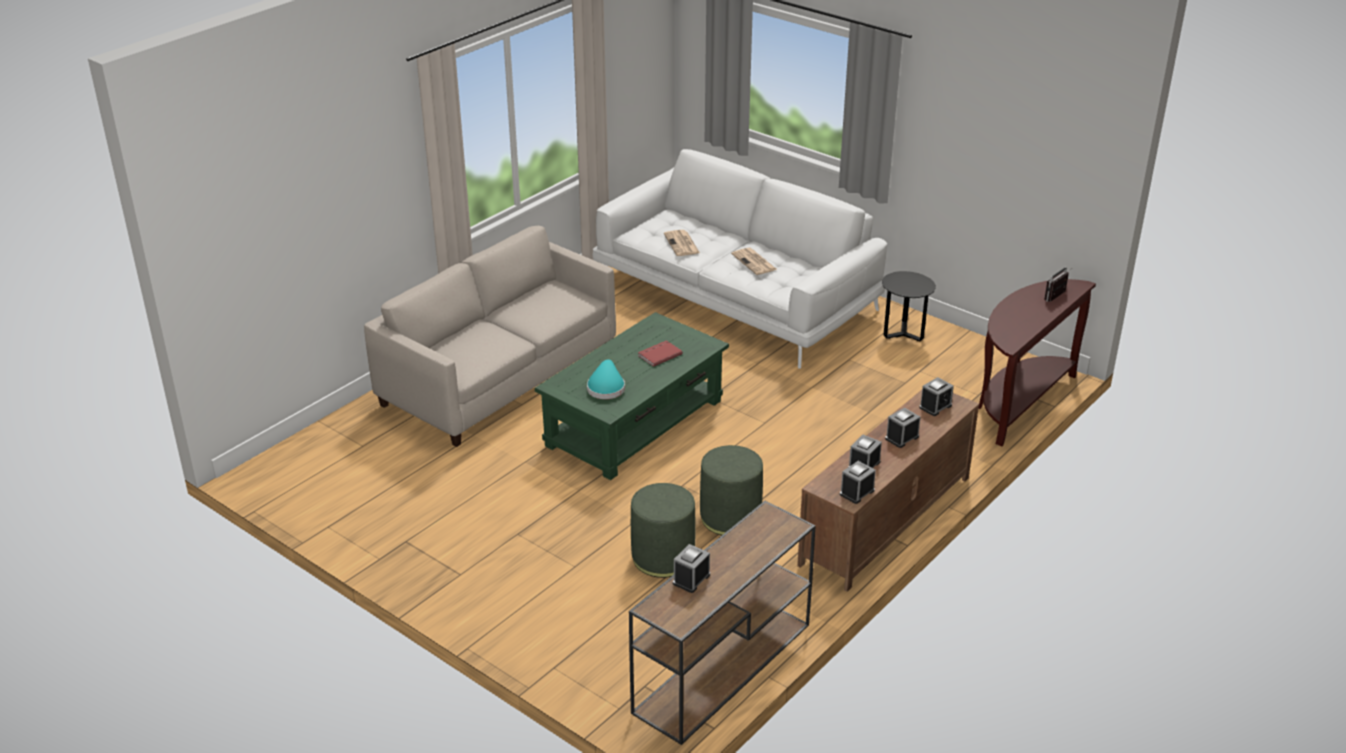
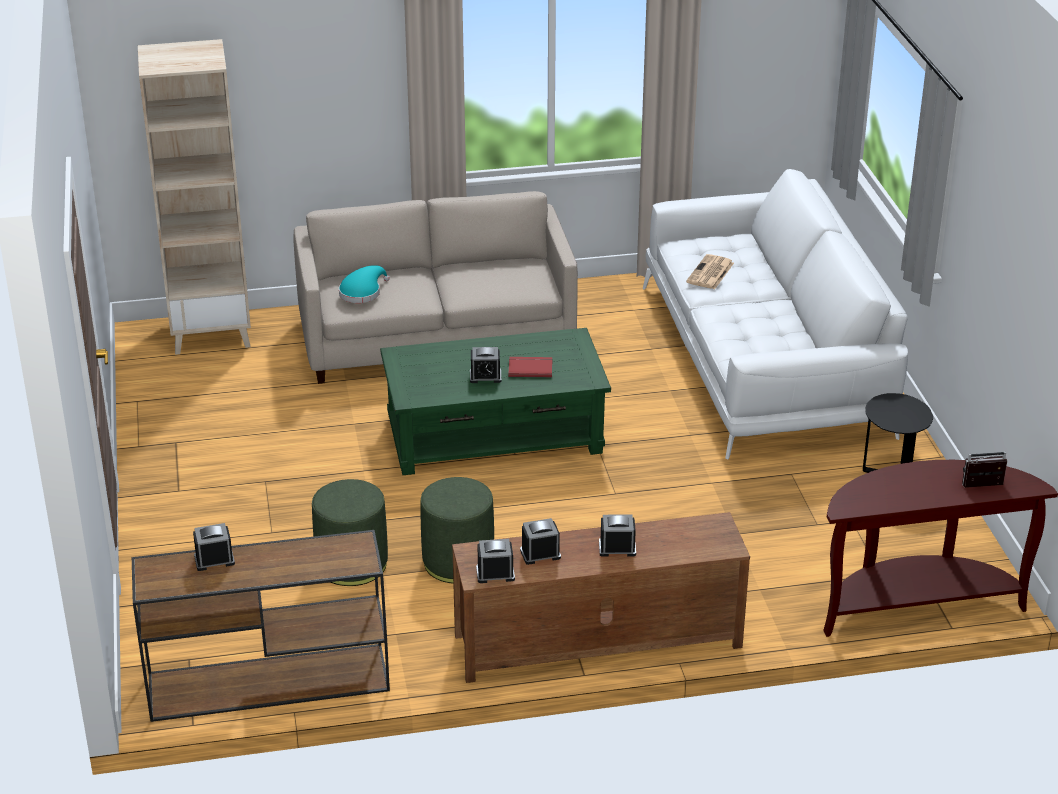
camera: 40 degrees right, 0 degrees up
turquoise hat [587,359,625,399] -> turquoise hat moved to [339,265,390,303]
newspaper [731,248,777,275] -> none
alarm clock [919,377,954,416] -> alarm clock moved to [470,347,501,383]
none -> beige bookcase [138,39,251,355]

